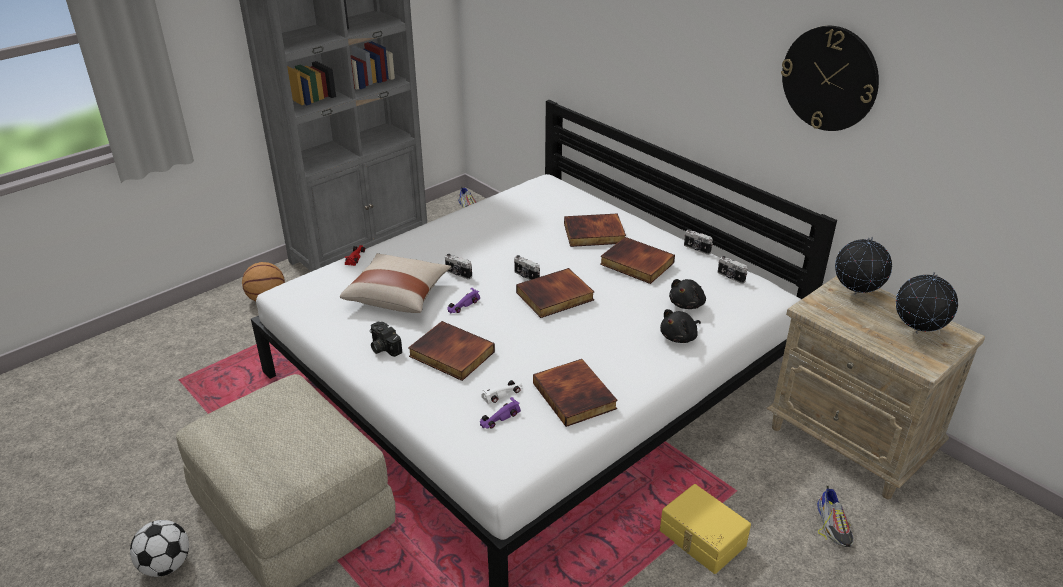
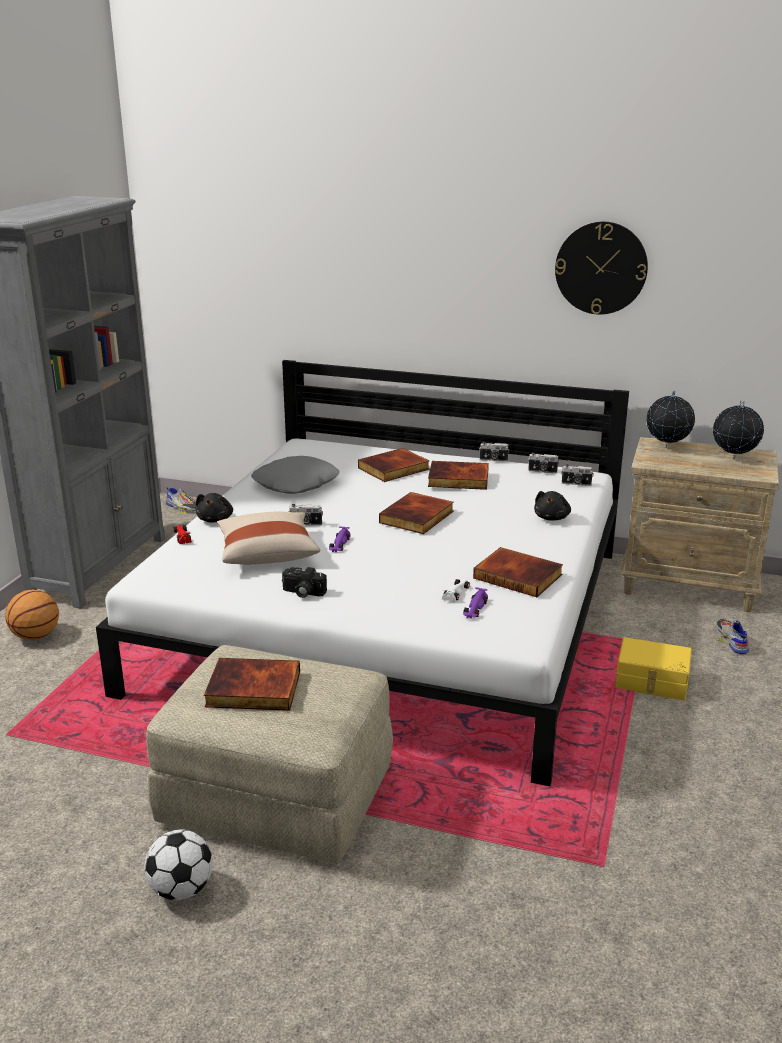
camera: 30 degrees left, 10 degrees down
book [408,321,495,381] -> book moved to [204,658,300,711]
camera [514,255,540,280] -> camera moved to [561,465,594,486]
black plush toy [669,279,706,309] -> black plush toy moved to [196,493,233,522]
shoe [817,486,853,547] -> shoe turned 150 degrees counterclockwise [716,619,749,655]
none -> grey pillow [251,456,339,494]

